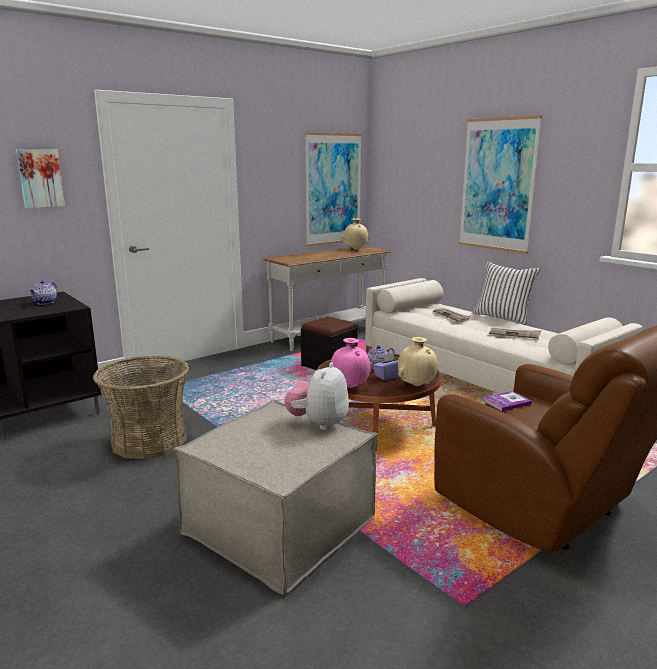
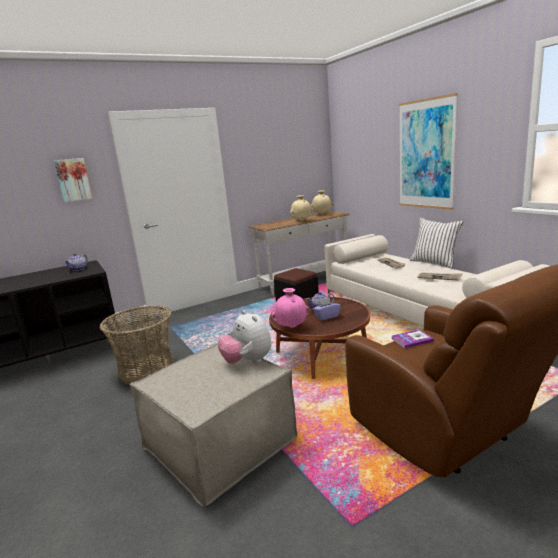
camera: 10 degrees right, 0 degrees up
plush toy [284,362,349,430] -> plush toy turned 60 degrees counterclockwise [218,310,272,364]
picture [305,132,362,246] -> none
beige vase [398,337,438,386] -> beige vase moved to [290,195,312,221]

